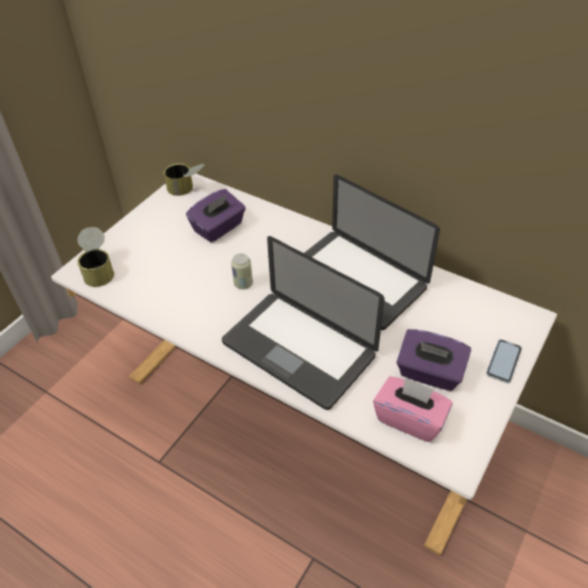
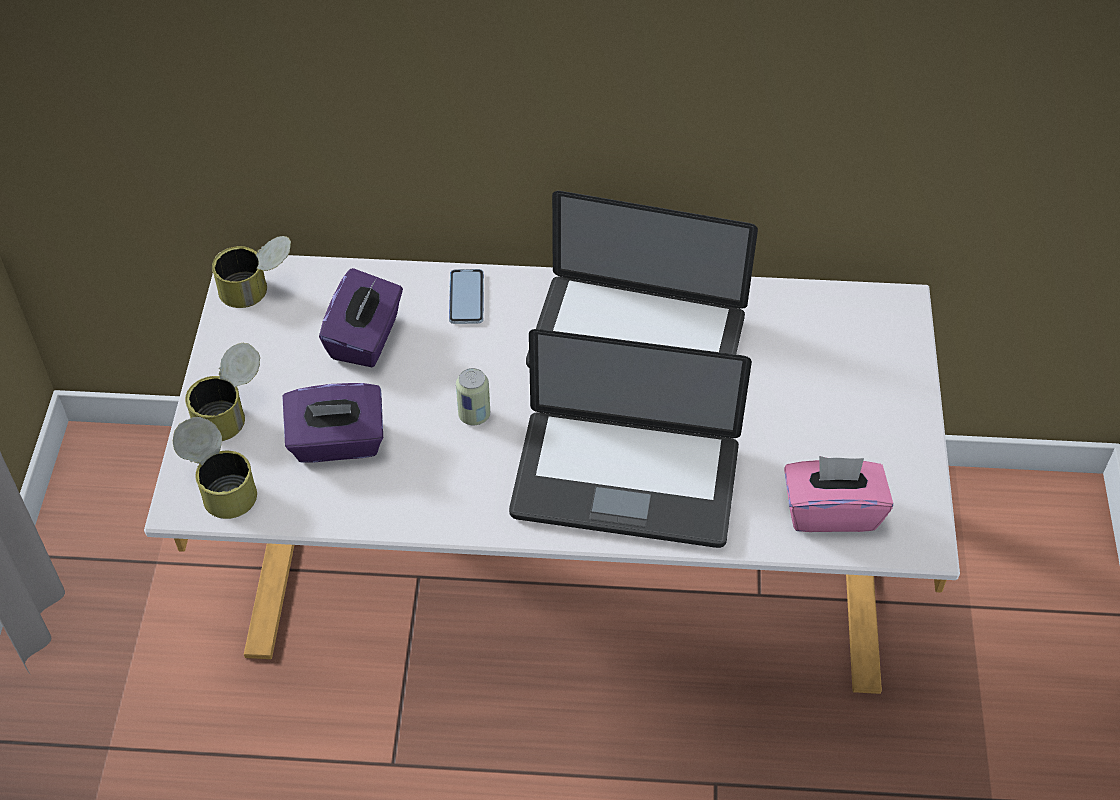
camera: 30 degrees left, 5 degrees up
purple tissue box [397,329,471,391] -> purple tissue box moved to [283,383,383,463]
phone [486,339,522,383] -> phone moved to [449,269,484,324]
none -> can [185,343,260,441]

